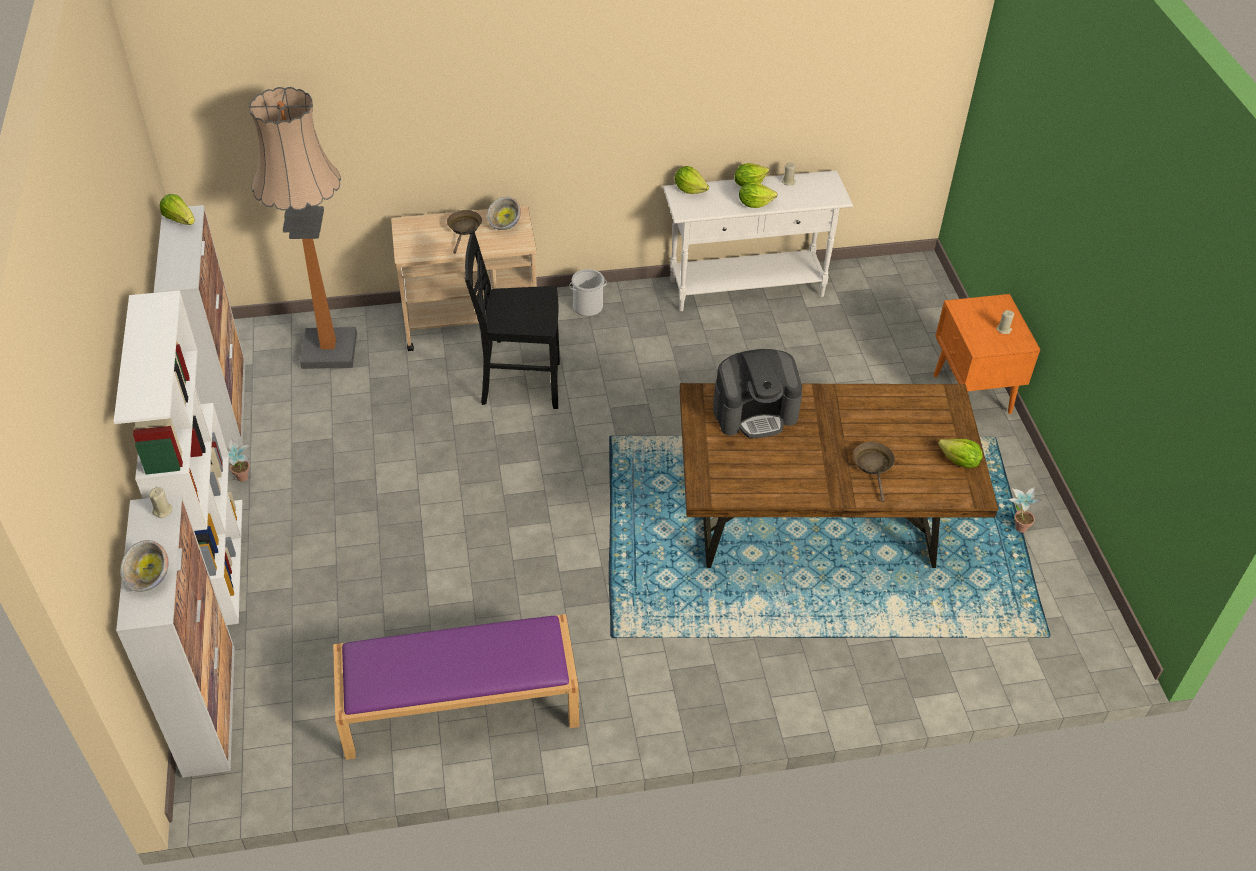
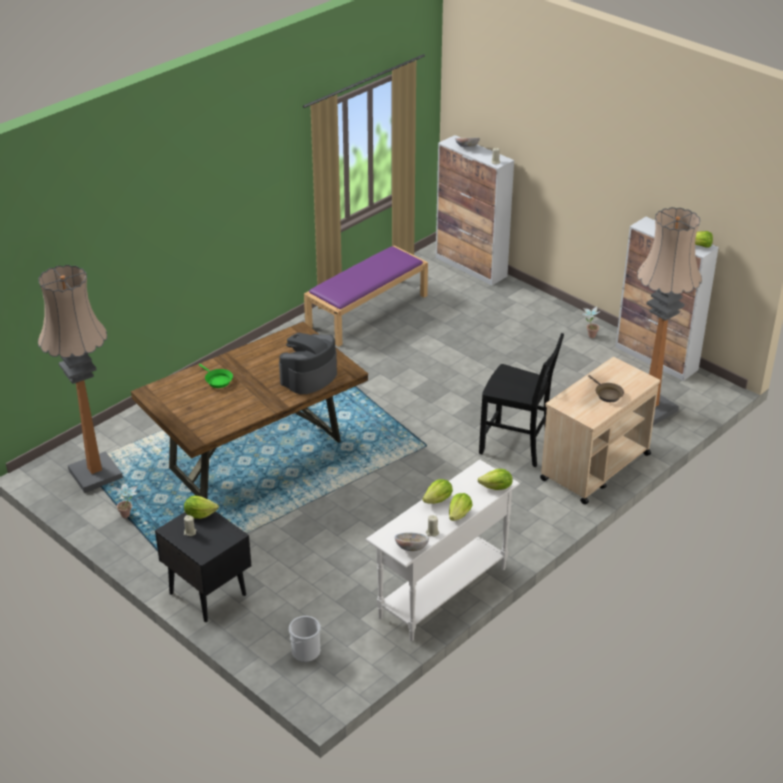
camera: 145 degrees right, 10 degrees down
white bookcase [114,290,242,625] -> none
black chair [465,230,560,409] -> black chair turned 60 degrees clockwise [479,333,564,467]
bowl [487,197,521,230] -> bowl moved to [395,533,429,551]
bucket [569,269,607,316] -> bucket moved to [289,616,321,662]
brown frying pan [853,442,895,502] -> green frying pan [199,364,233,388]
orange nightstand [933,294,1041,414] -> black nightstand [155,511,251,622]
lettuce [938,439,983,468] -> lettuce moved to [184,496,219,519]
none -> floor lamp [38,265,123,493]

